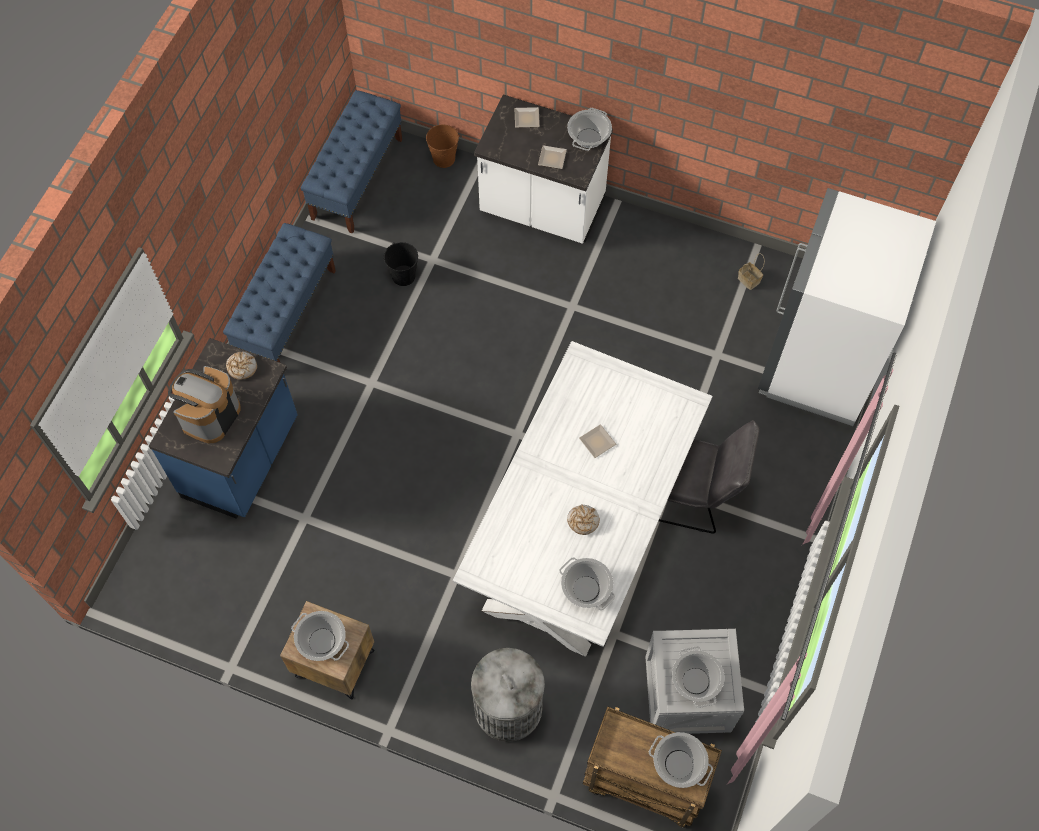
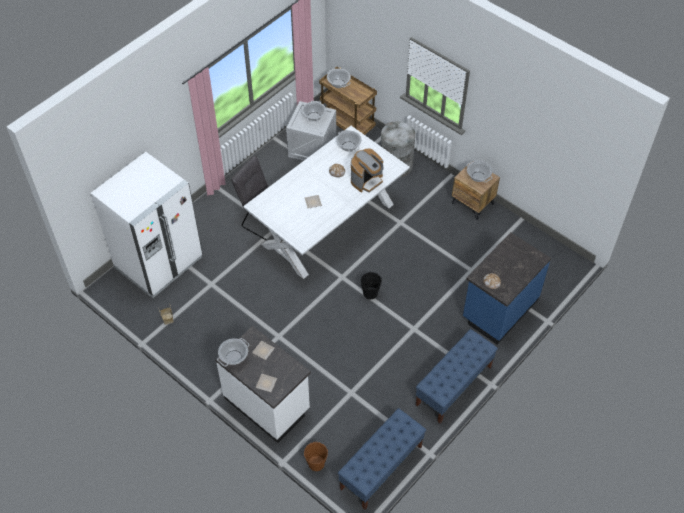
camera: 160 degrees left, 10 degrees down
coffee machine [168,366,241,443] -> coffee machine moved to [351,148,384,193]
black bucket [383,242,418,286] -> black bucket moved to [360,271,382,299]

